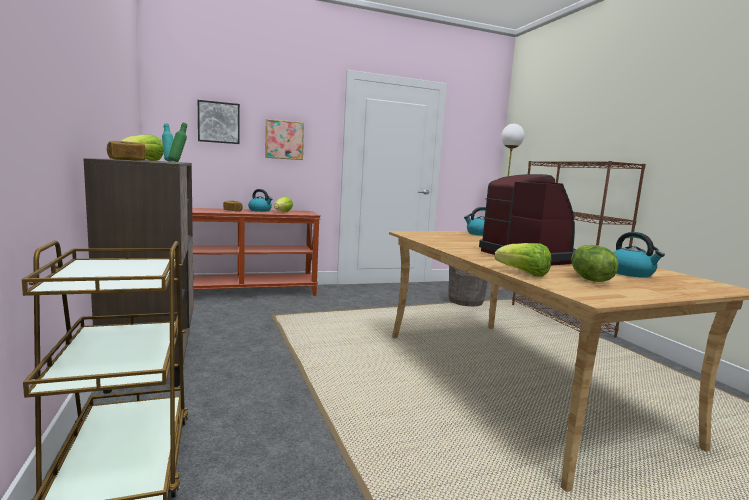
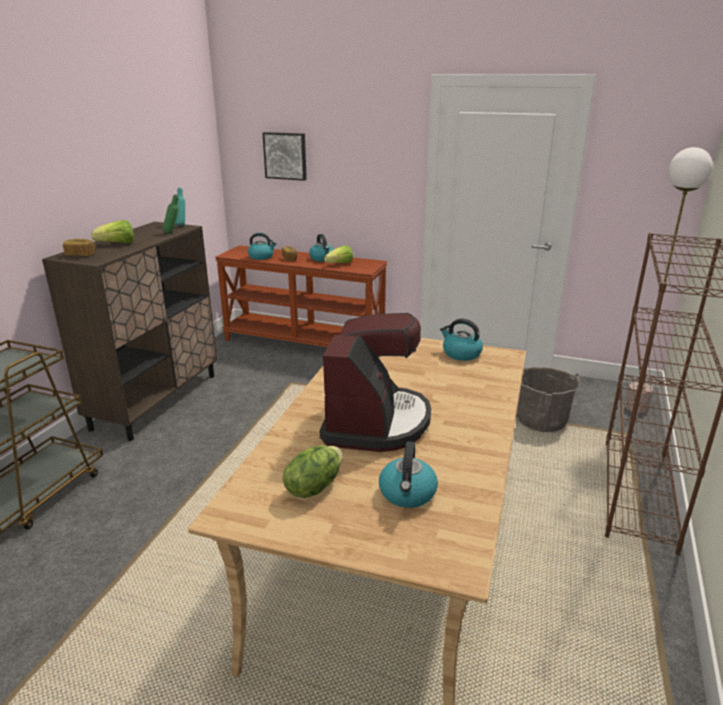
camera: 40 degrees right, 15 degrees up
picture [265,119,304,160] -> none
lettuce [495,243,551,277] -> none
none -> kettle [248,233,277,260]

